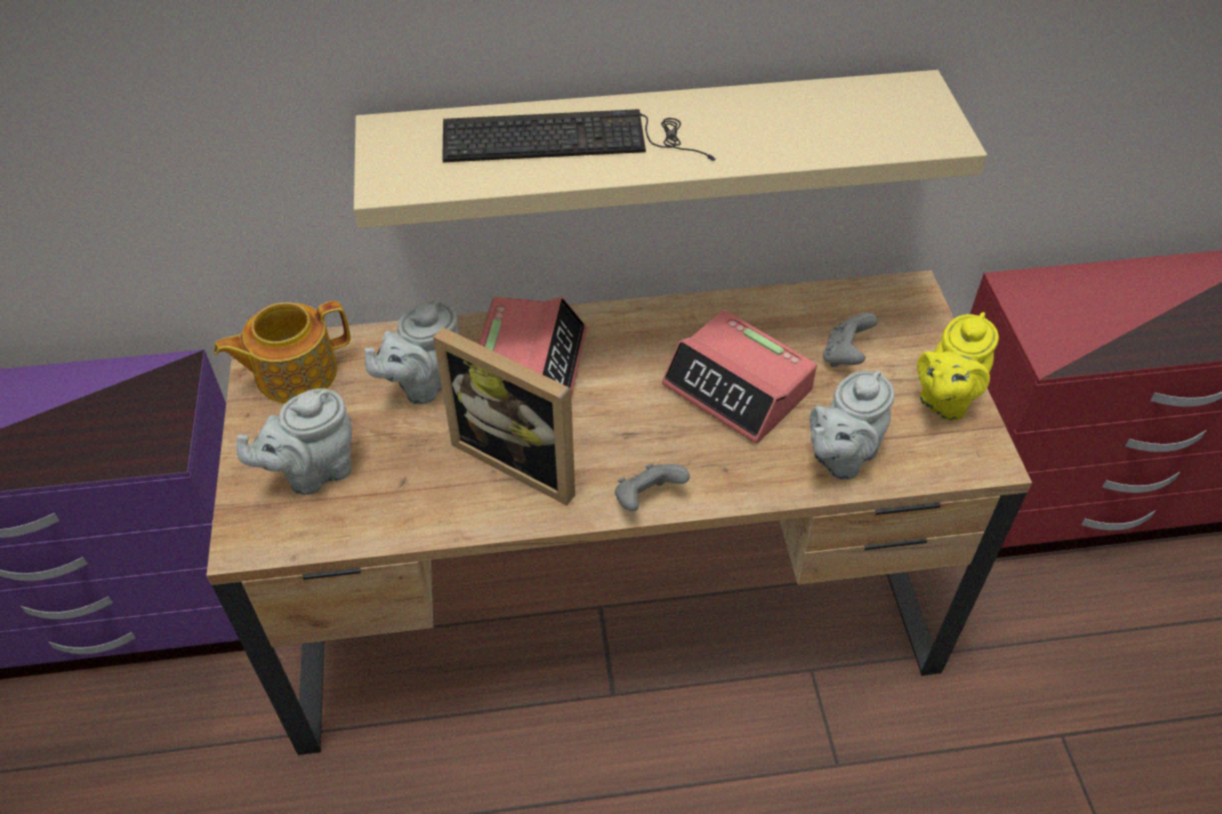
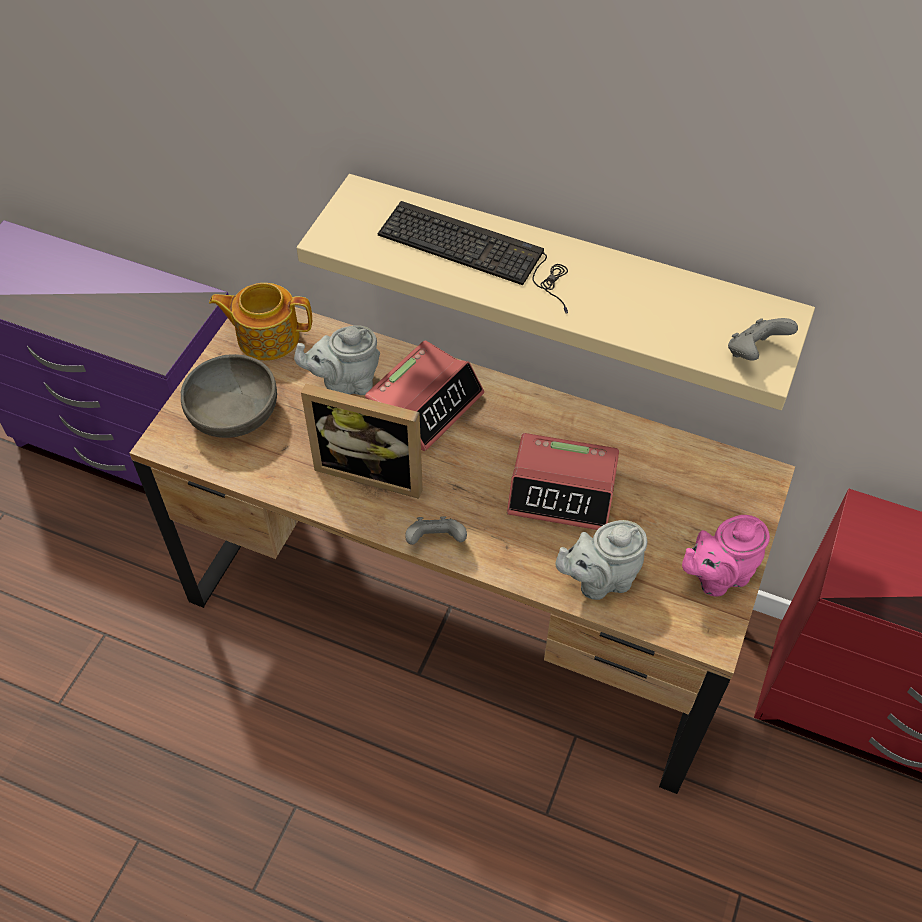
camera: 30 degrees right, 5 degrees up
grey teapot [237,388,352,495] -> grey bowl [181,354,277,438]
picture frame [433,327,575,505] -> picture frame turned 45 degrees counterclockwise [301,384,423,499]
alarm clock [662,310,817,444] -> alarm clock turned 60 degrees counterclockwise [507,433,619,530]
grey game controller [823,313,878,367] -> grey game controller moved to [728,318,798,361]
yellow teapot [917,312,999,421] -> pink teapot [682,515,770,597]

